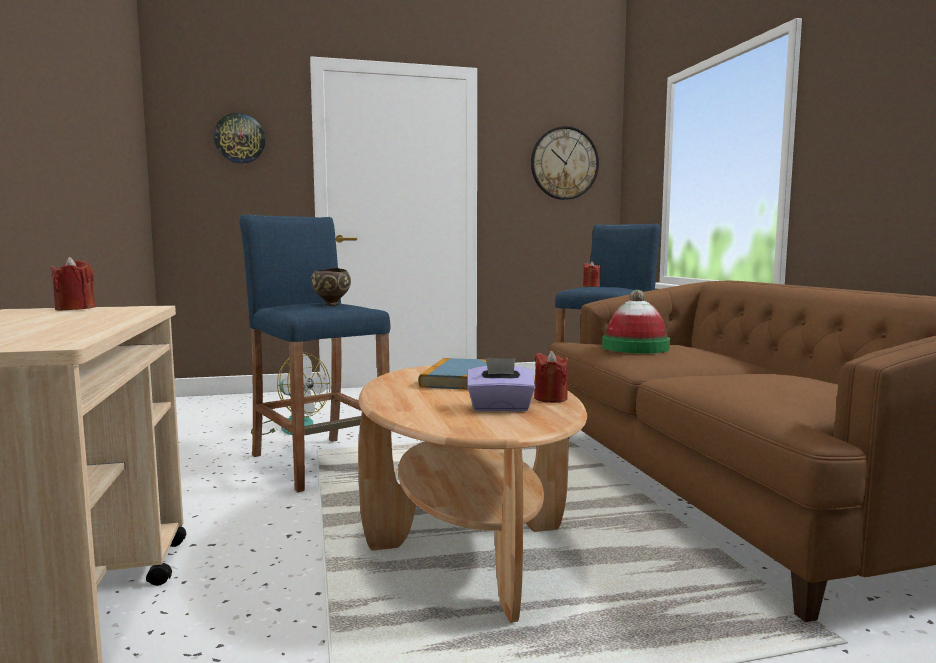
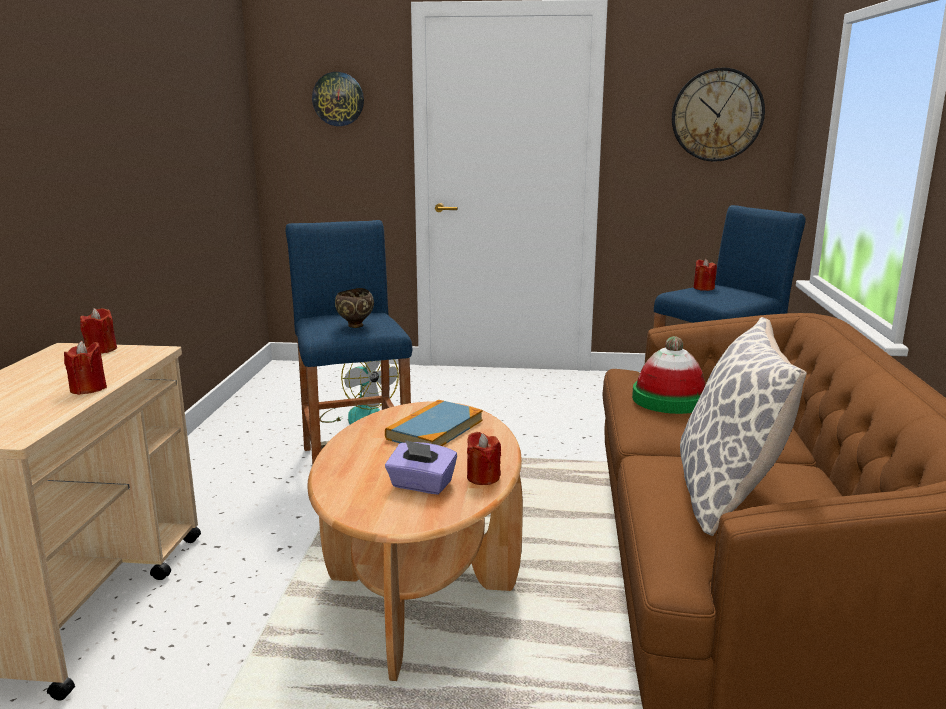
camera: 20 degrees right, 10 degrees up
none -> red candle [64,341,107,395]
none -> pillow [680,317,807,536]

